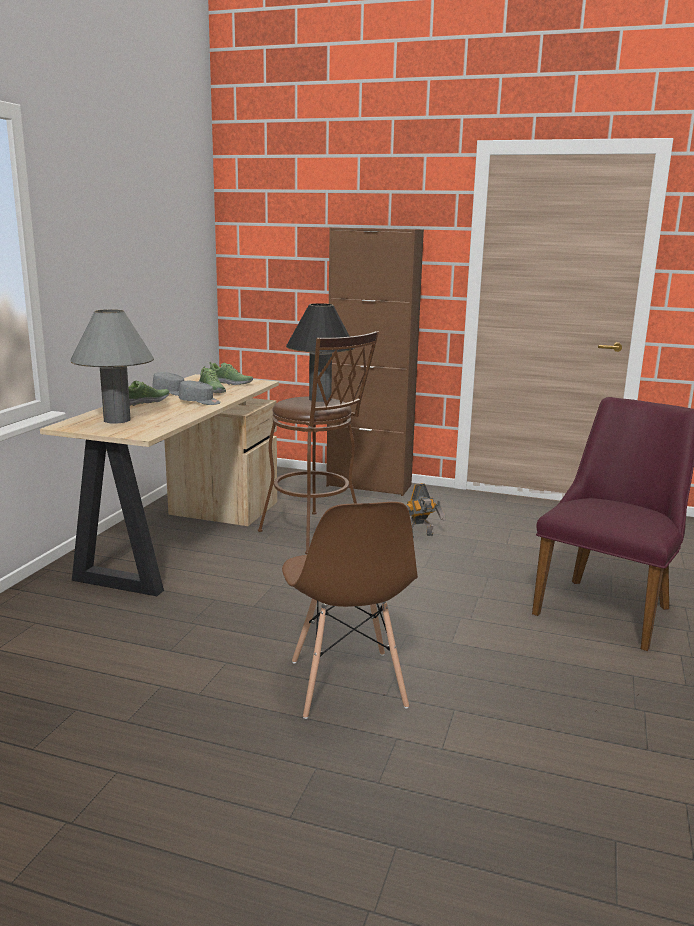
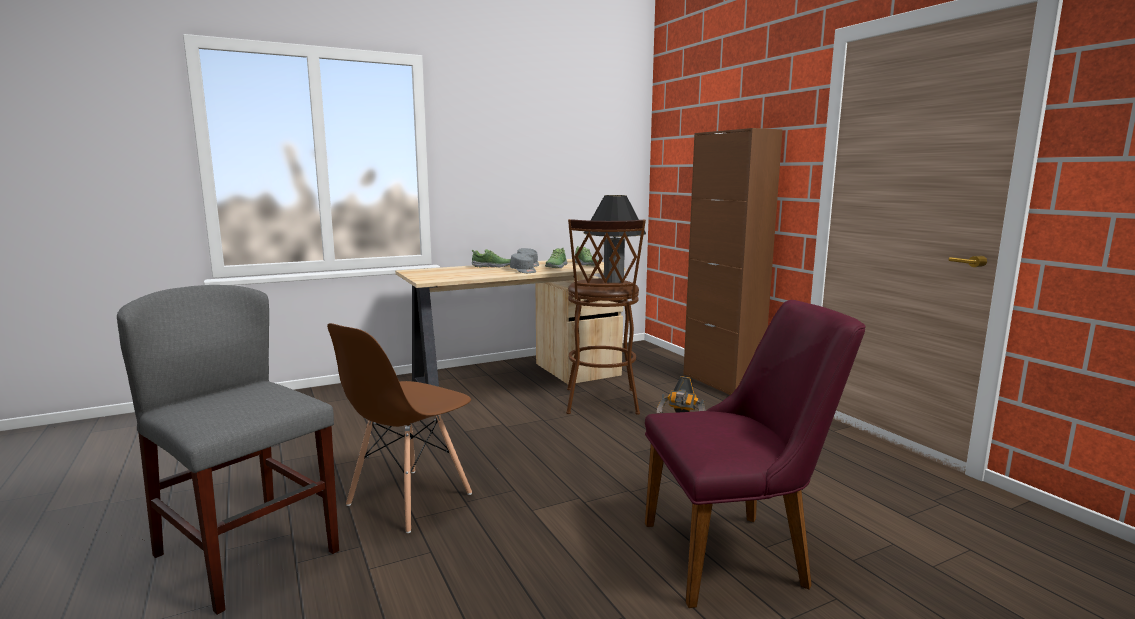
camera: 45 degrees right, 5 degrees down
grey table lamp [71,309,154,424] -> none
none -> grey chair [117,285,339,615]

